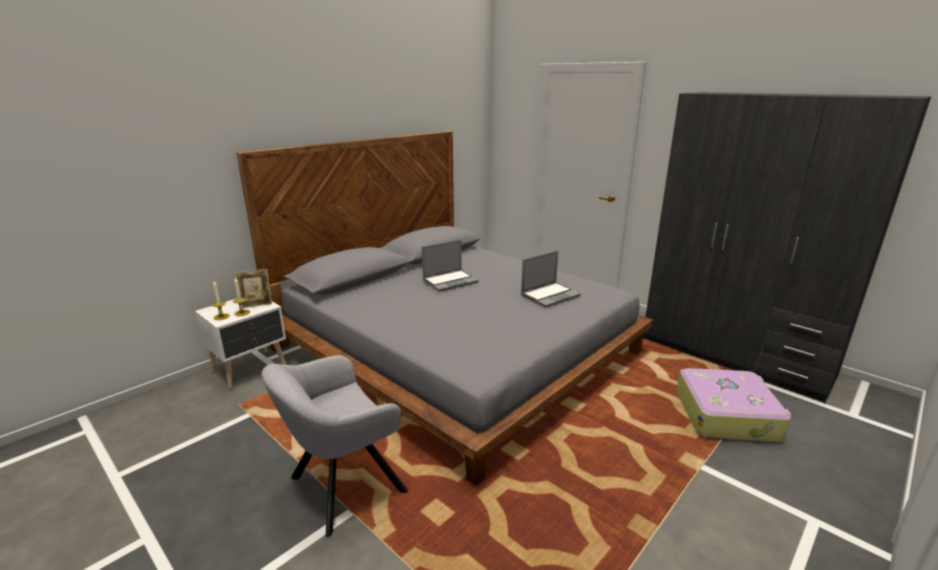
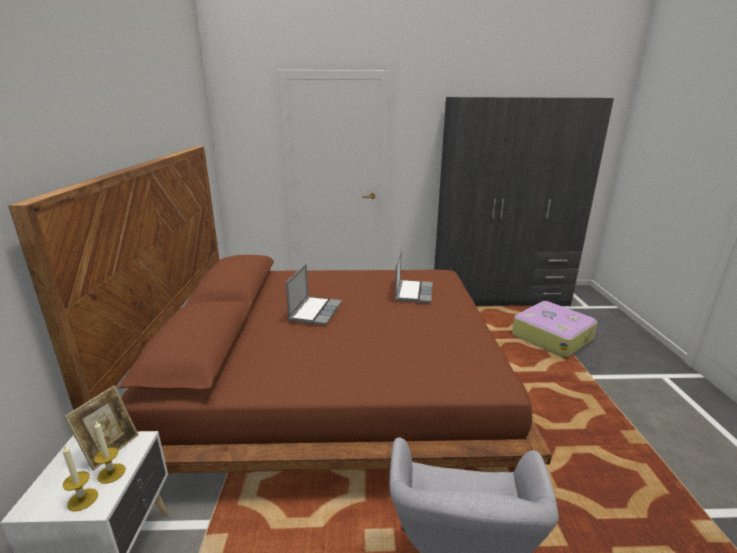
camera: 45 degrees left, 0 degrees up
grey bed [237,131,653,486] -> brown bed [9,146,552,473]

